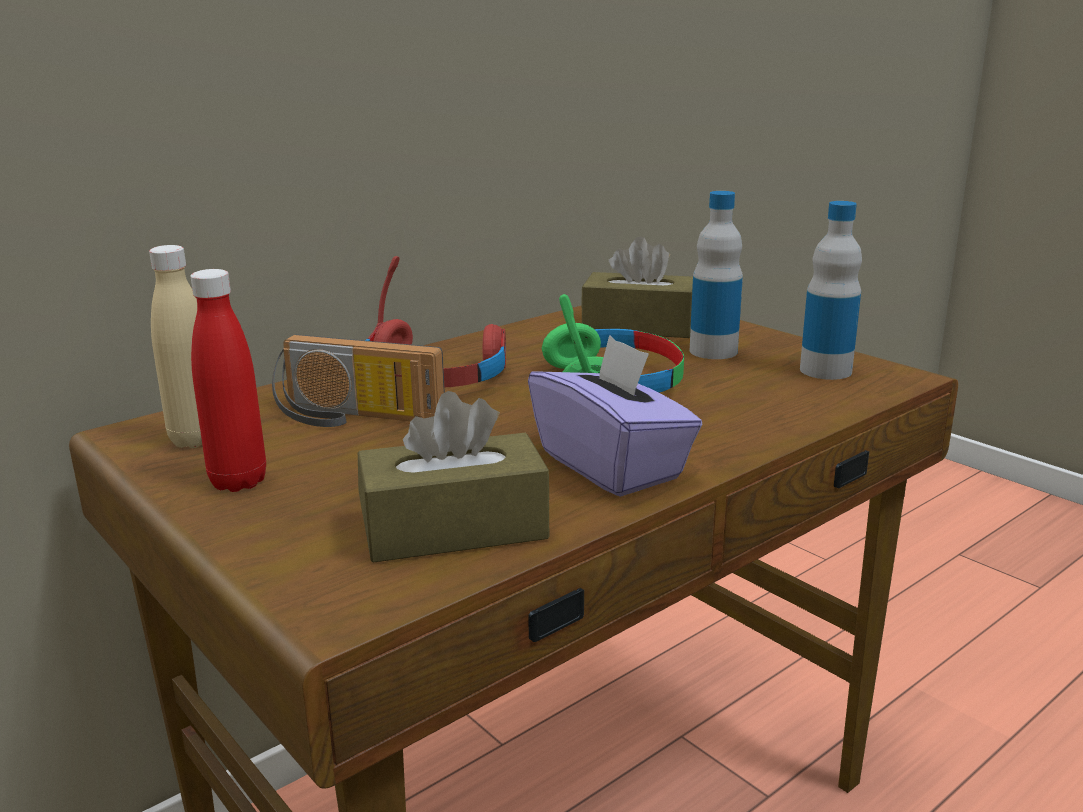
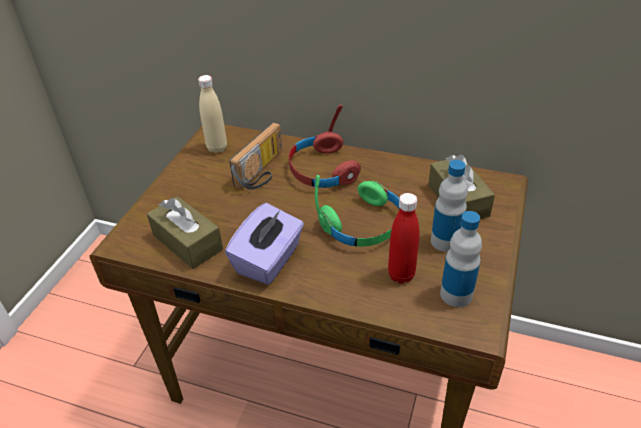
camera: 60 degrees right, 20 degrees up
red bottle [190,269,266,492] -> red bottle moved to [388,193,419,284]
radio [272,334,445,427] -> radio turned 135 degrees counterclockwise [229,123,283,190]

